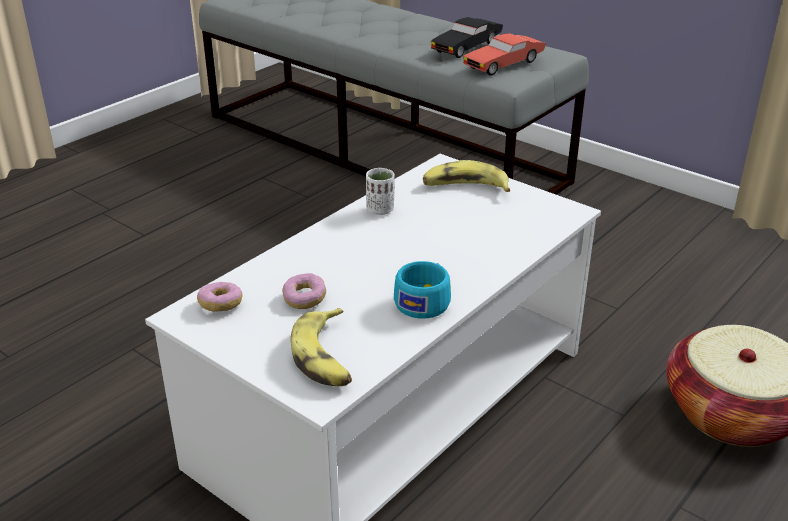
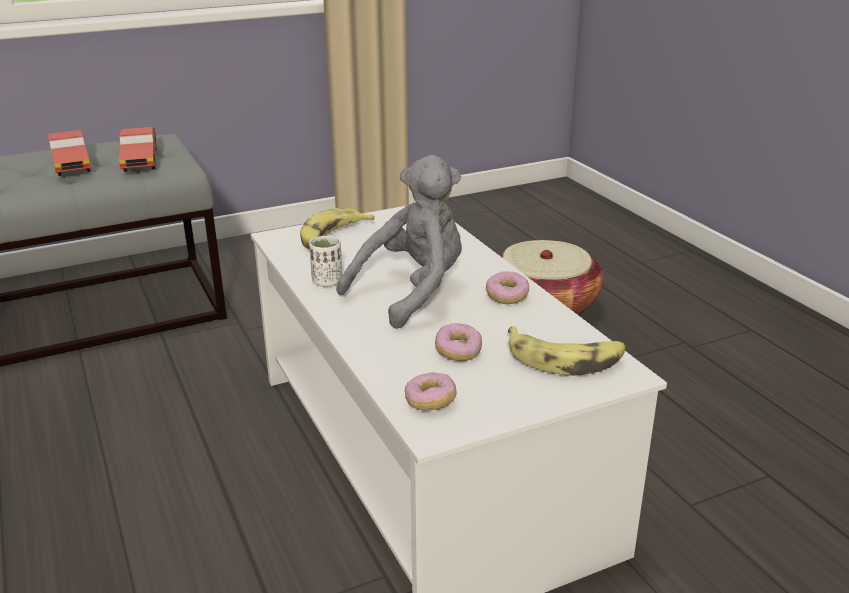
camera: 65 degrees left, 5 degrees down
turquoise cup [394,261,451,319] -> donut [486,271,529,304]
black toy car [431,17,503,58] -> red toy car [48,130,91,176]
none -> grey plush toy [336,155,462,329]

